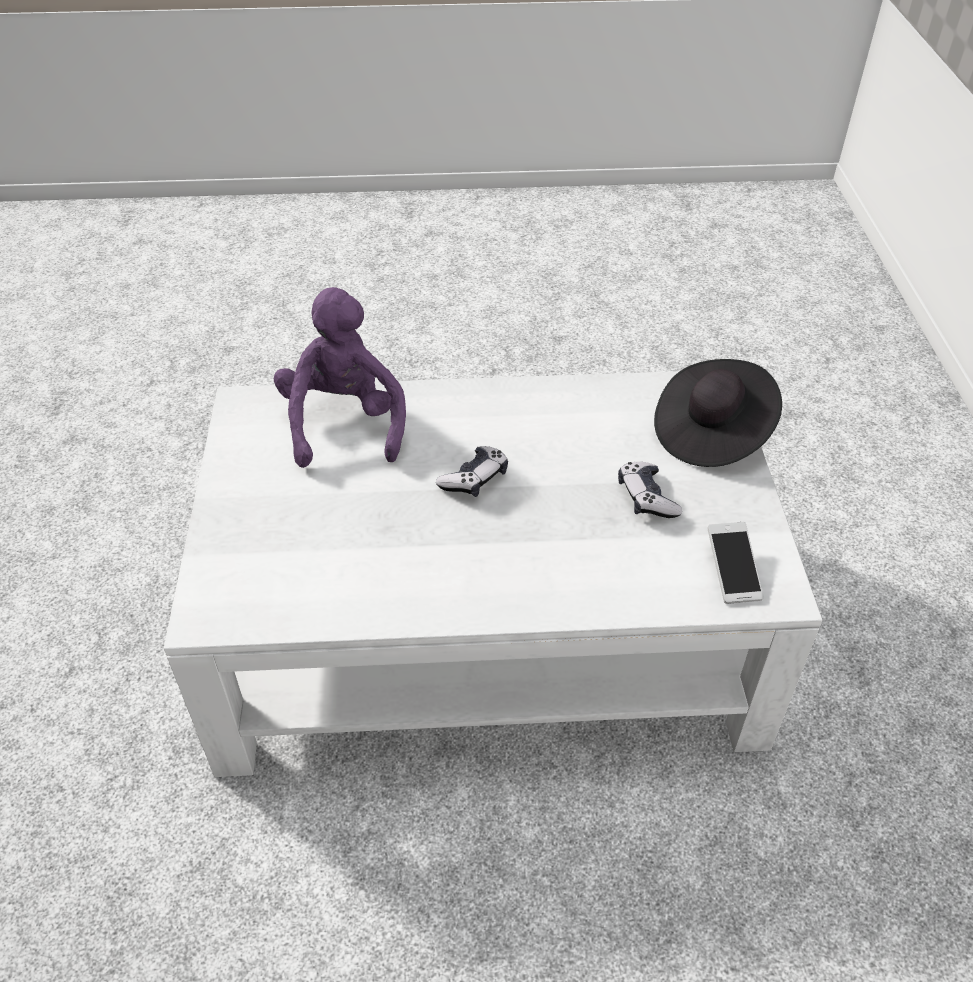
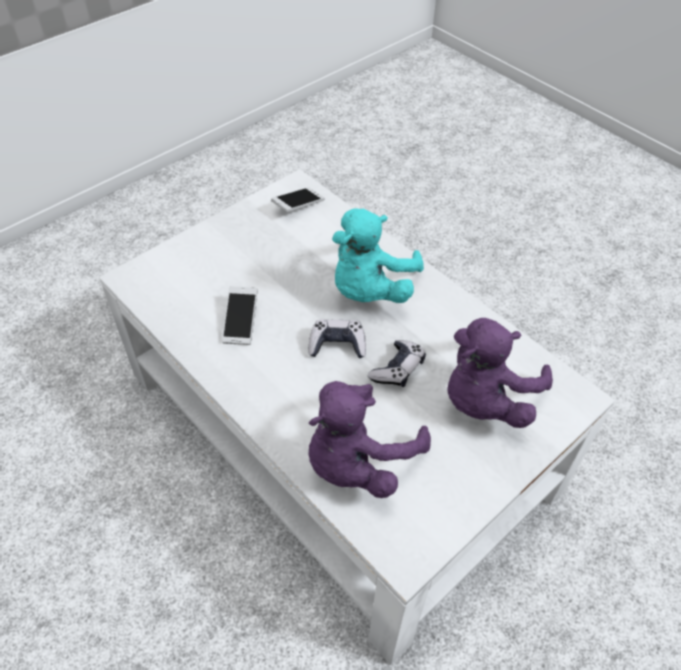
camera: 130 degrees left, 5 degrees up
game controller [618,462,682,518] -> game controller moved to [368,340,426,387]
black hat [654,359,782,467] -> none
none -> phone [222,286,257,345]
none -> turquoise plush toy [332,208,424,303]
none -> purple plush toy [447,318,553,428]

